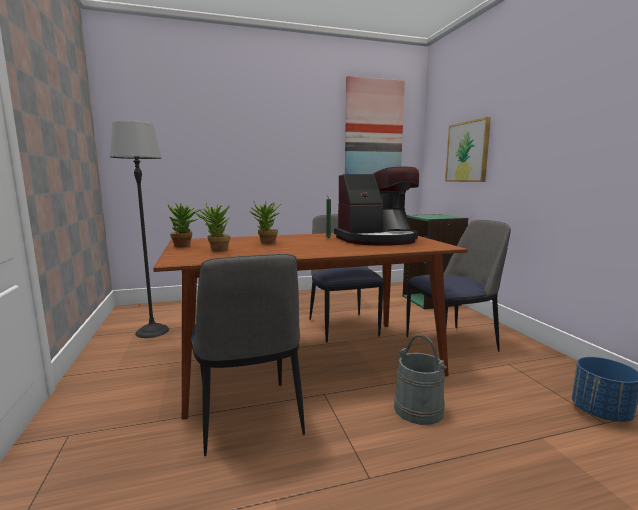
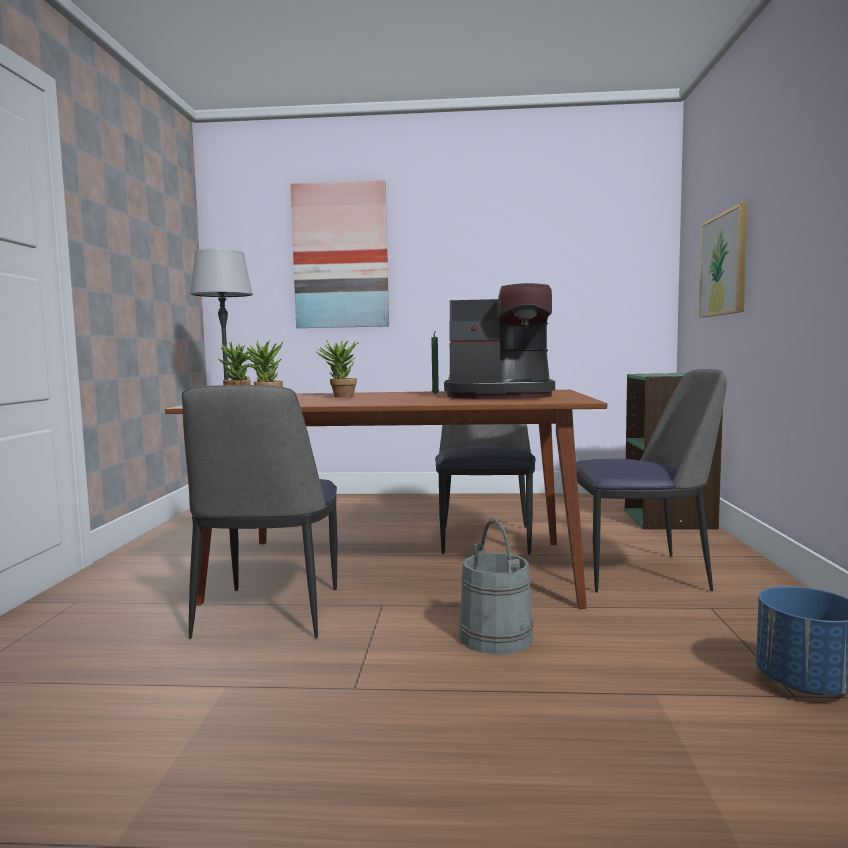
camera: 20 degrees right, 5 degrees down
picture [345,76,405,174] -> picture moved to [290,180,389,328]

